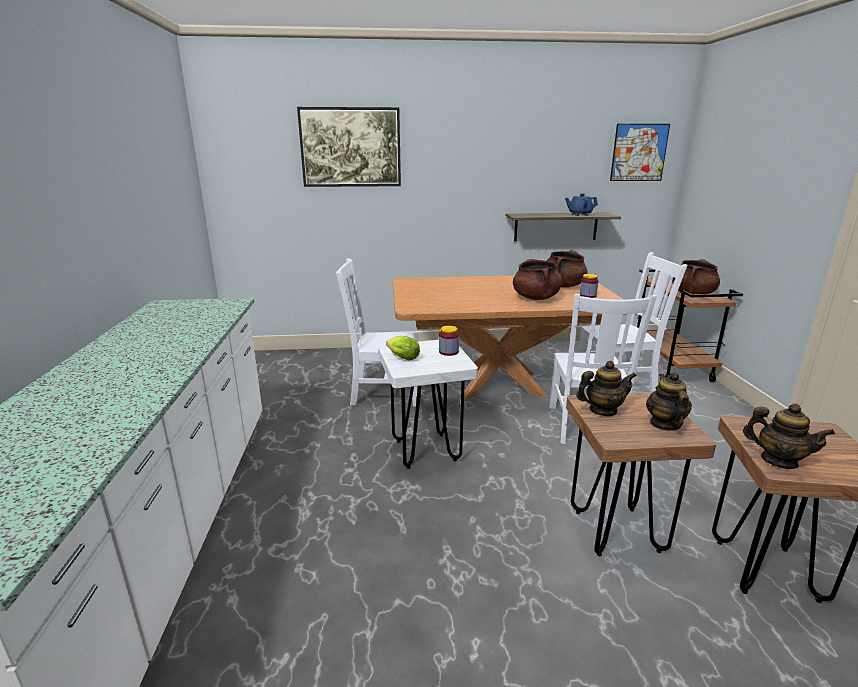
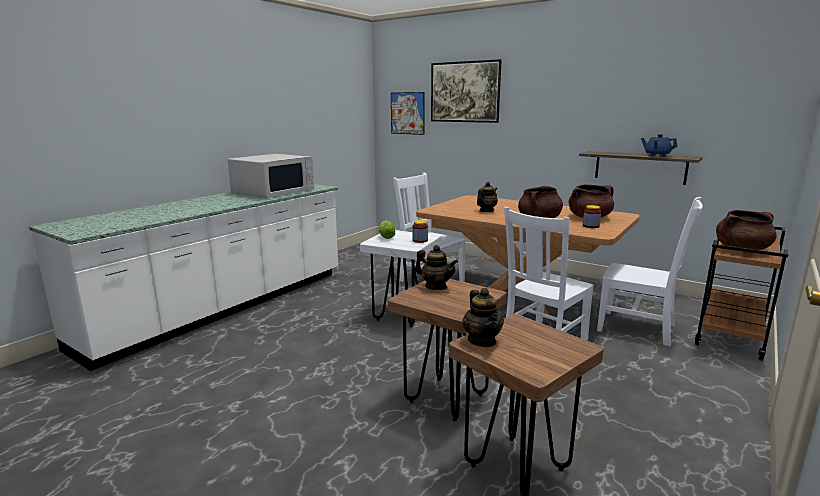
camera: 40 degrees right, 5 degrees down
picture [610,124,670,181] -> picture moved to [391,92,425,135]
teapot [646,372,692,431] -> teapot moved to [477,182,498,212]
none -> white microwave [227,154,314,198]

